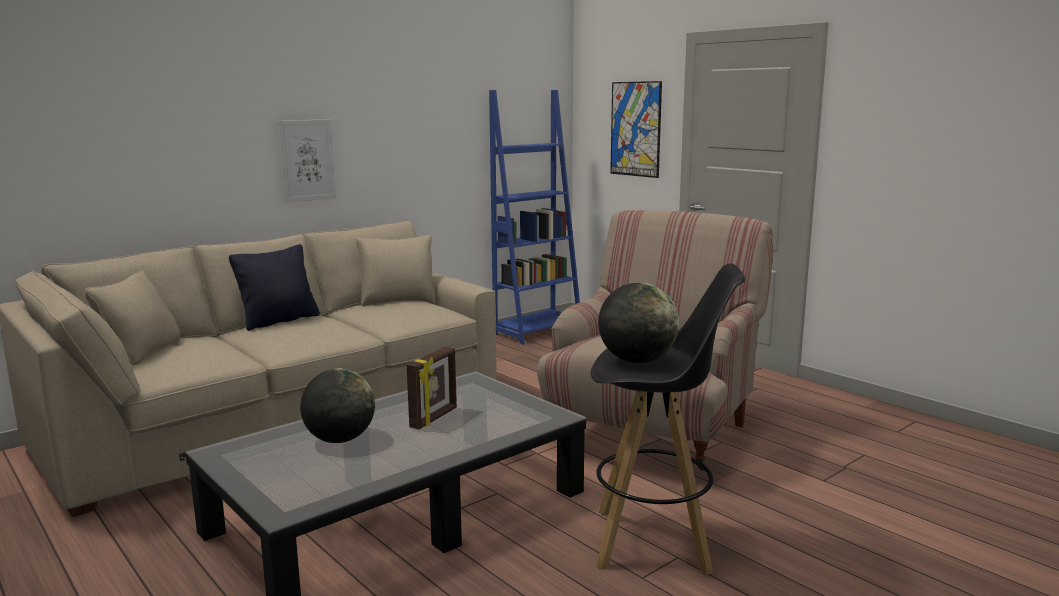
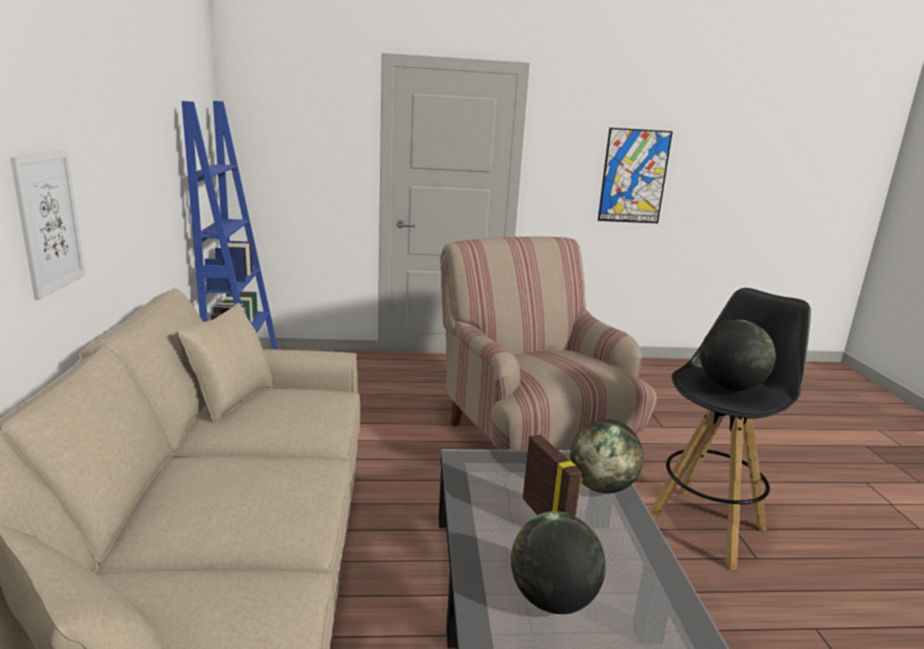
camera: 55 degrees left, 5 degrees up
black pillow [229,244,320,331] -> none
picture [610,81,662,178] -> picture moved to [598,128,673,223]
none -> globe [570,419,643,493]

